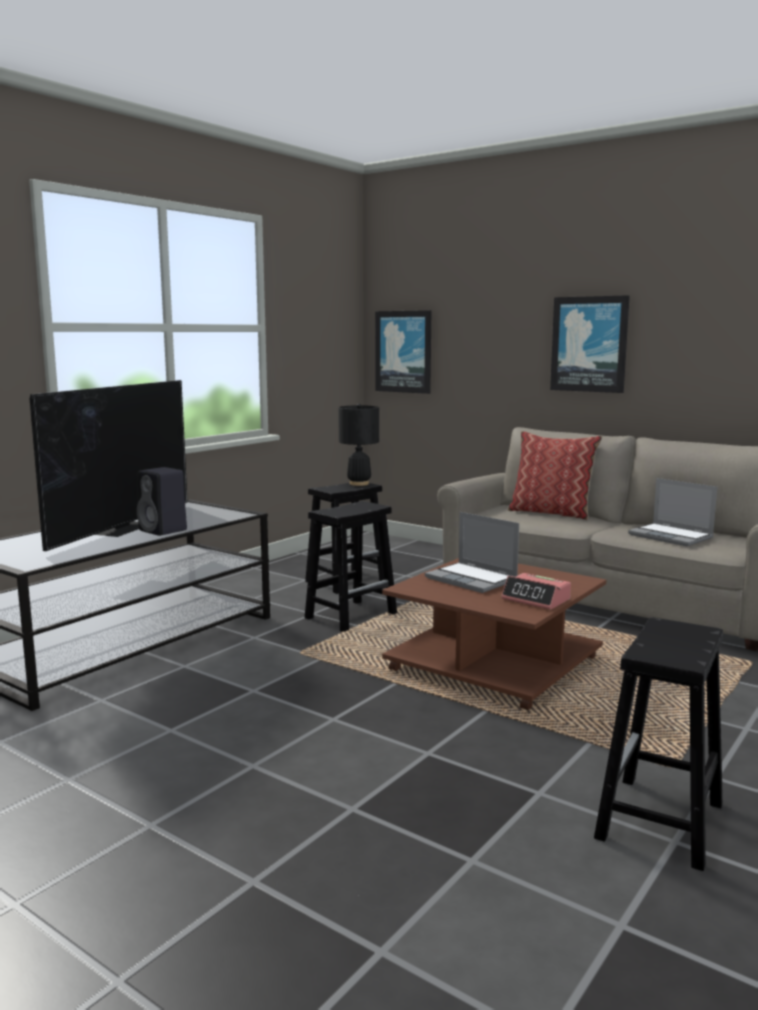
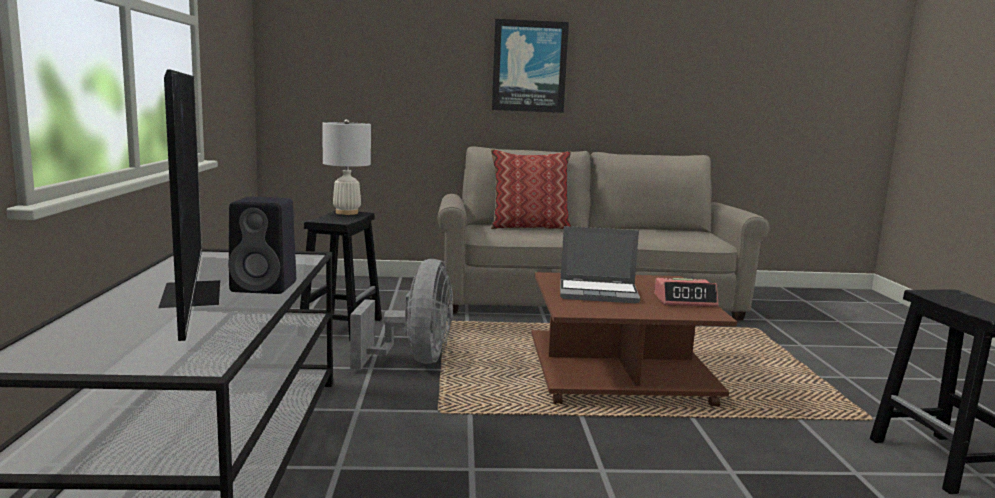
camera: 40 degrees left, 0 degrees up
black stool [305,501,397,632] -> grey fan [350,259,453,370]
black table lamp [338,404,379,486] -> white table lamp [322,119,371,215]
picture [375,310,431,394] -> none
laptop [628,478,717,546] -> none

